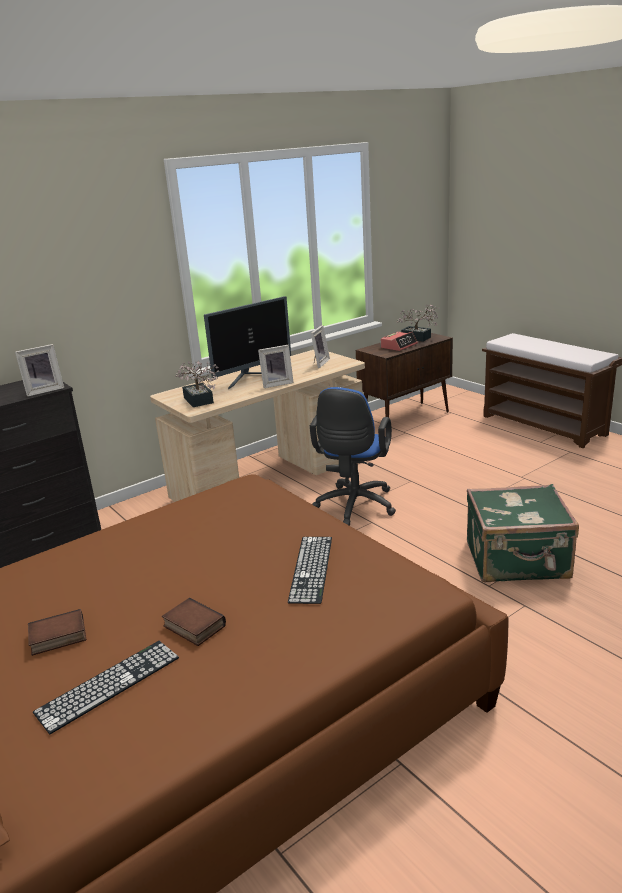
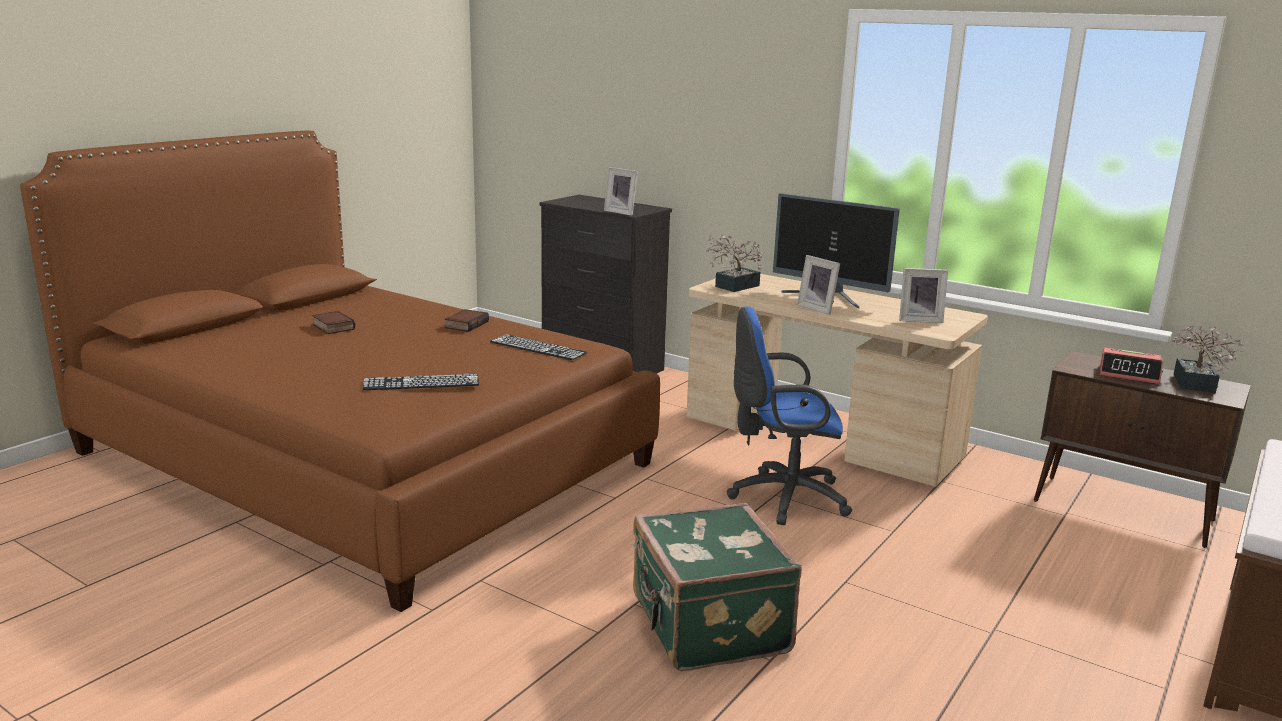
camera: 70 degrees right, 5 degrees down
keyboard [33,641,179,734] -> keyboard moved to [490,335,587,360]
book [162,598,226,646] -> book moved to [445,309,489,332]

